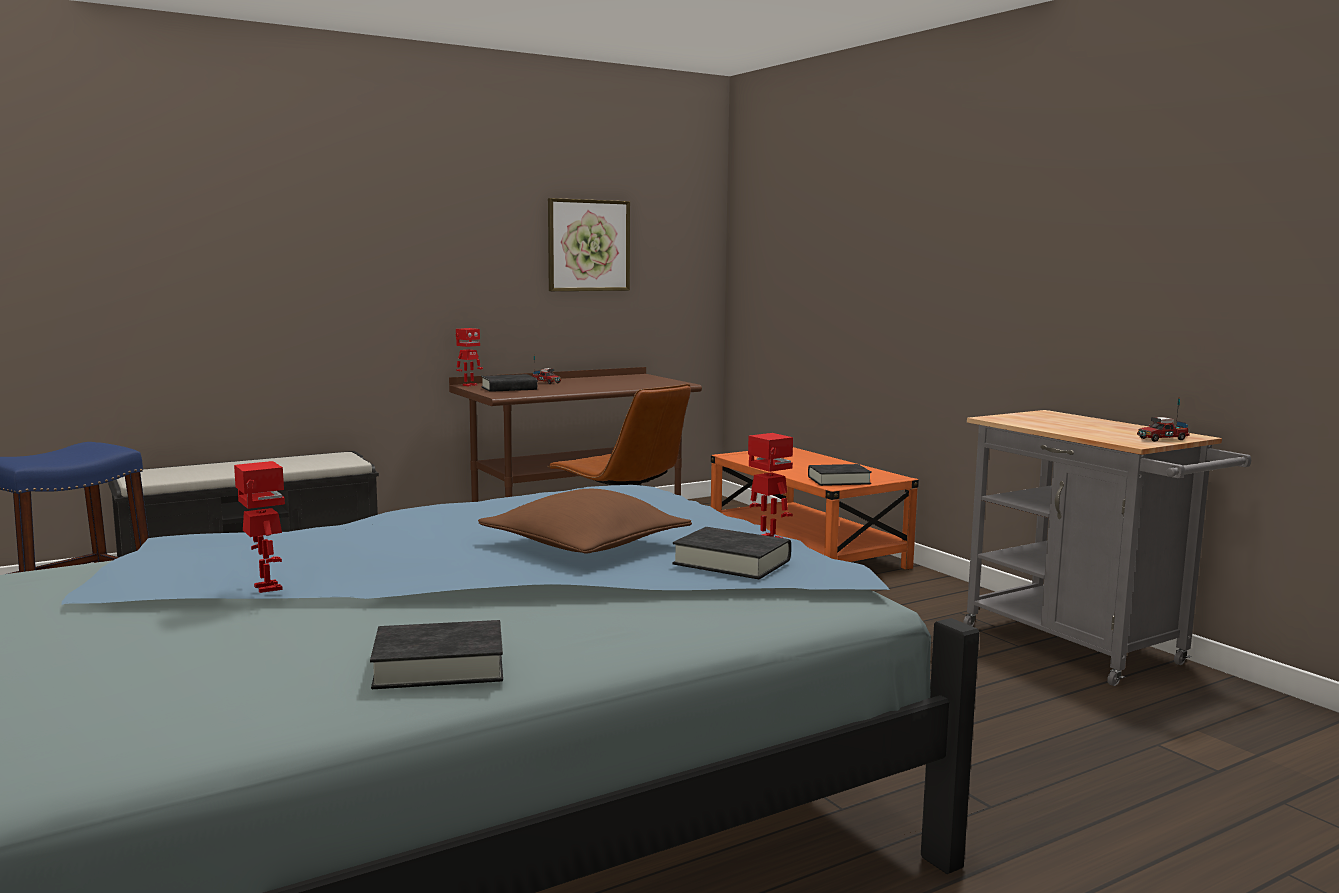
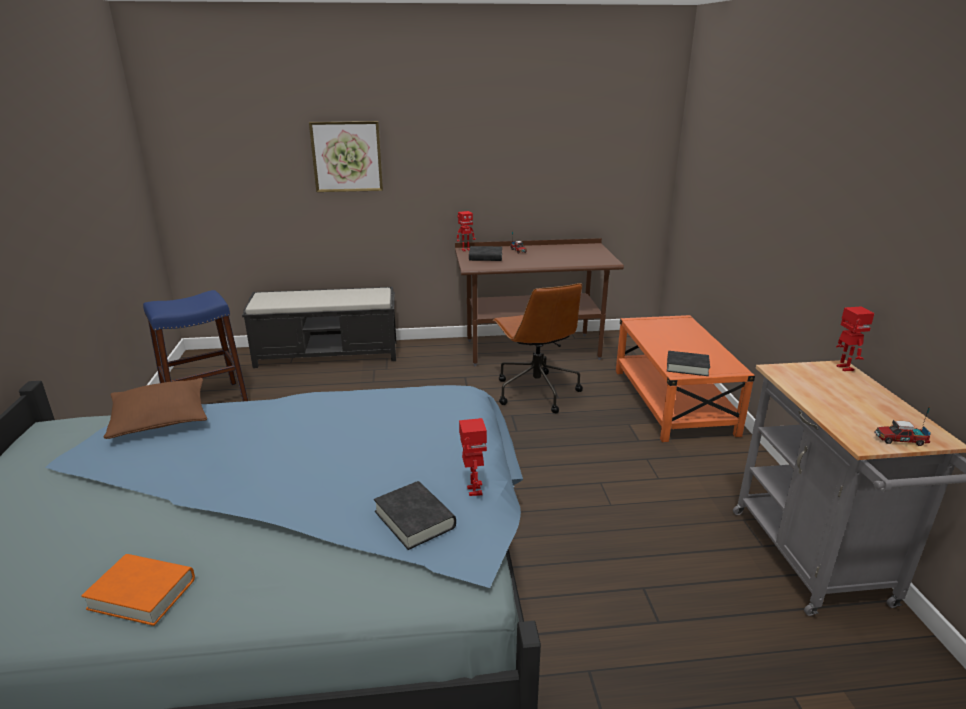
camera: 25 degrees right, 15 degrees up
toy robot [234,461,285,593] -> toy robot moved to [836,307,875,371]
black book [370,620,503,689] -> orange book [81,554,195,626]
brown pillow [478,489,692,554] -> brown pillow moved to [104,378,207,439]
picture [548,198,630,291] -> picture moved to [309,121,383,192]

